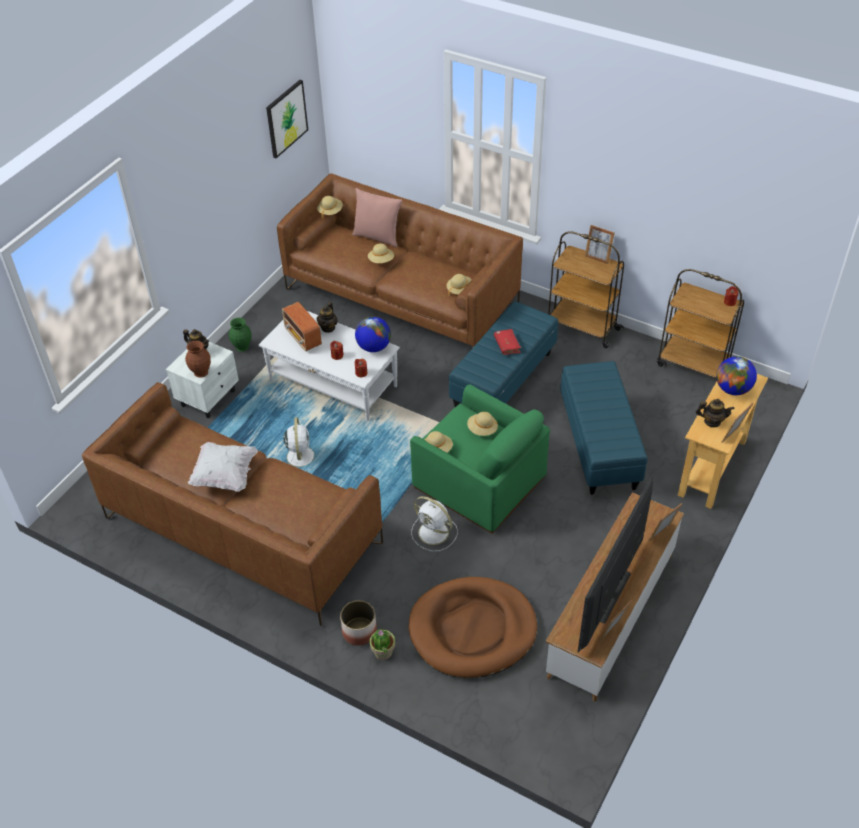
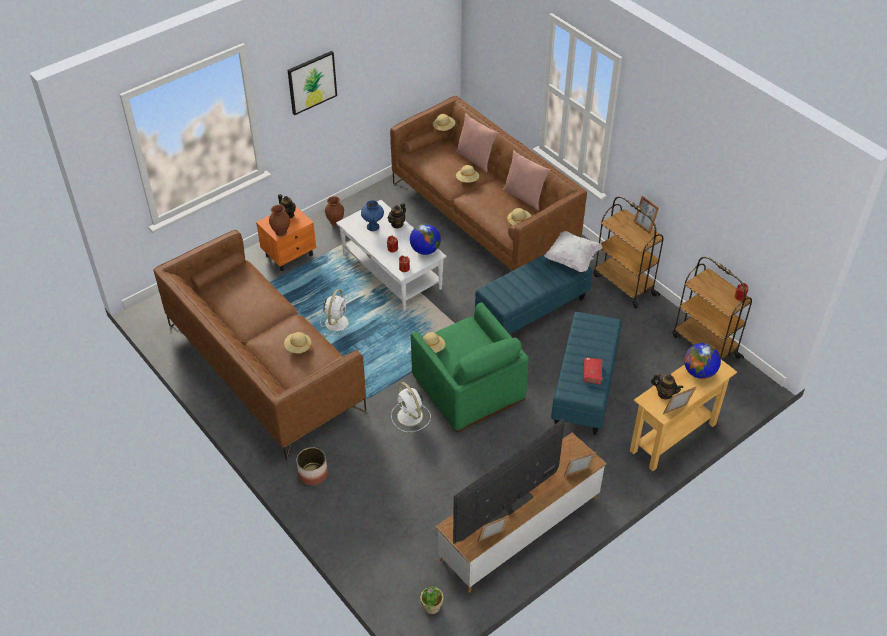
camera: 20 degrees right, 0 degrees up
white nightstand [166,342,239,418] -> orange nightstand [256,207,317,271]
white pillow [188,442,258,492] -> white pillow moved to [544,231,602,272]
green vase [229,318,252,352] -> brown vase [325,196,344,226]
picture [266,80,308,158] -> picture moved to [288,51,337,115]
radio [282,302,322,351] -> blue vase [361,200,384,231]
potted plant [370,629,395,660] -> potted plant moved to [420,586,444,614]
brown dog bed [409,577,538,678] -> none
beige hat [467,412,498,436] -> beige hat moved to [284,332,311,353]
red book [494,329,521,355] -> red book moved to [583,357,602,385]
none -> pink pillow [503,150,551,210]

